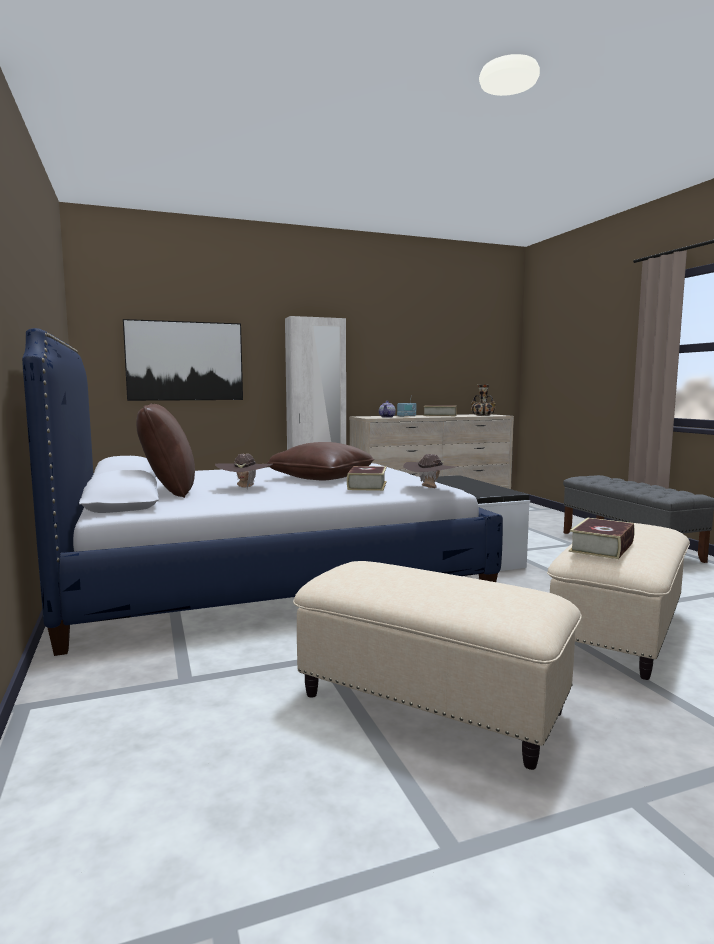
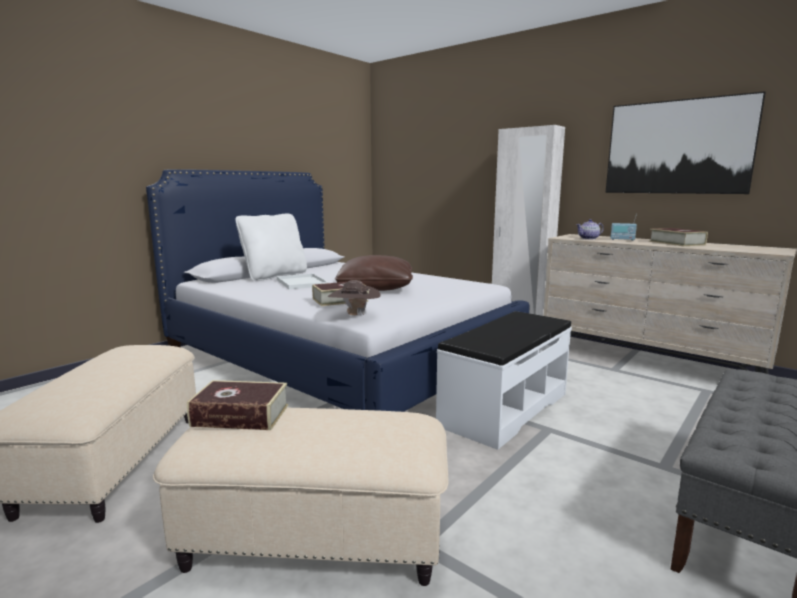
camera: 60 degrees right, 5 degrees up
picture [123,319,243,401] -> picture moved to [605,91,766,194]
brown pillow [136,404,195,498] -> white pillow [235,213,307,281]
brown hat [215,454,273,489] -> white tray [277,274,328,289]
vase [471,384,496,416] -> none

